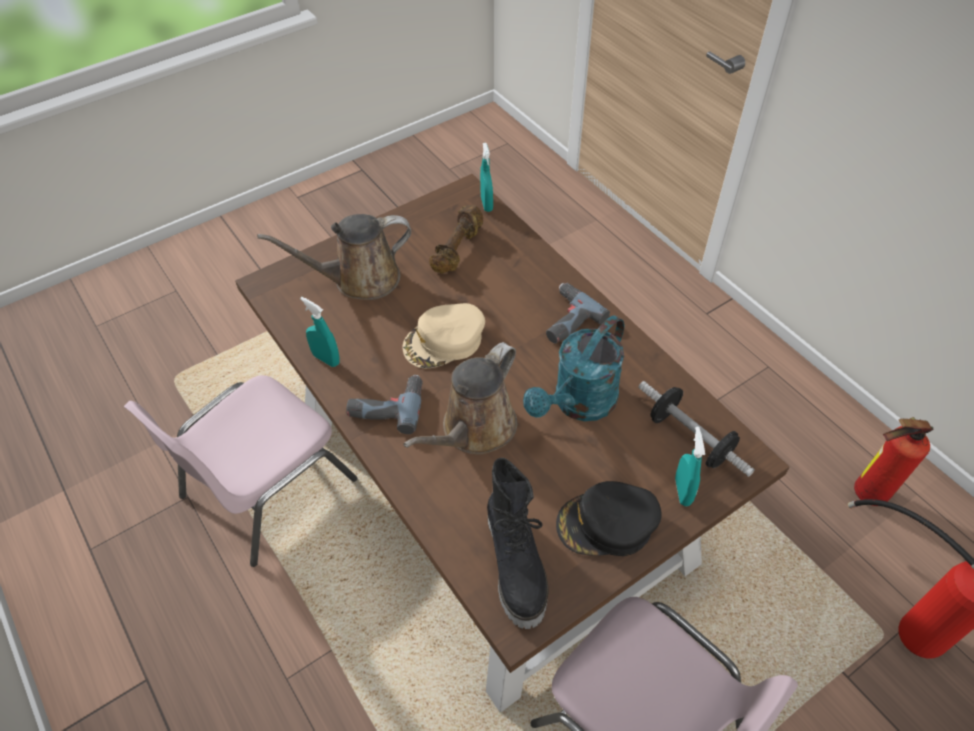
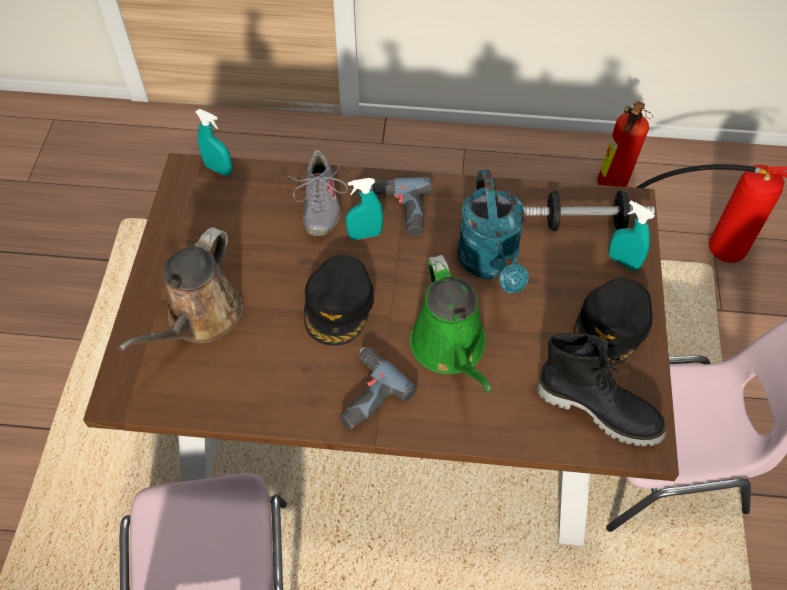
camera: 50 degrees left, 5 degrees up
turquoise spray bottle [300,297,340,367] -> turquoise spray bottle moved to [346,178,383,240]
beige cap [402,303,485,368] -> black cap [304,255,374,346]
brown watering can [403,342,517,455] -> green watering can [410,255,492,393]
brown dumbbell [429,205,483,274] -> none
none -> grey shoe [288,150,348,236]

